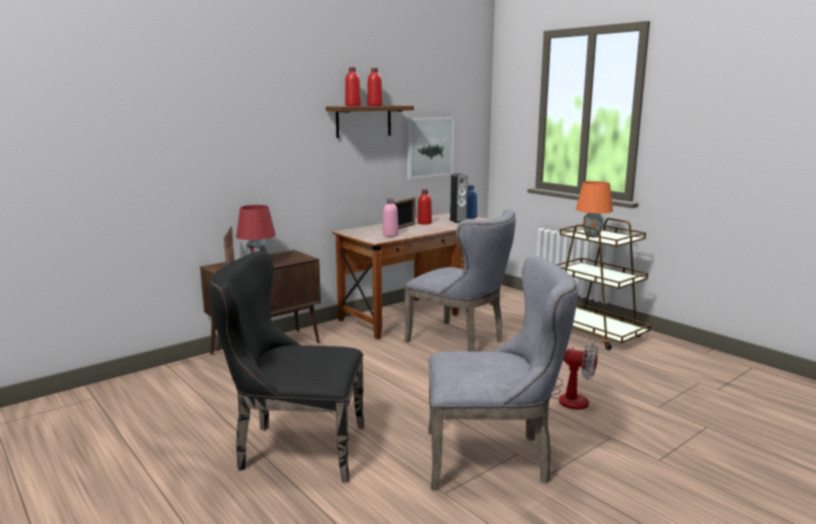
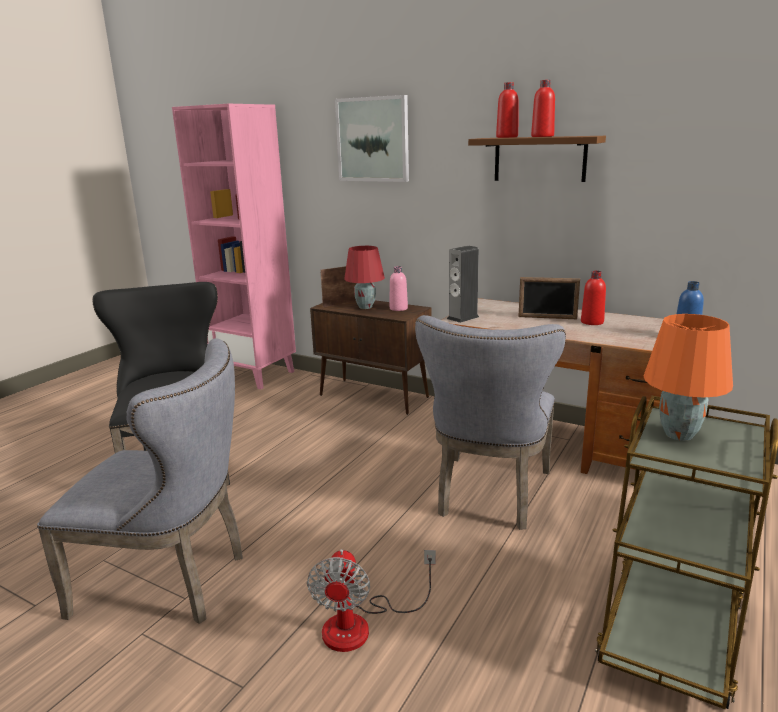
camera: 70 degrees right, 5 degrees up
pink bottle [383,198,398,237] -> pink bottle moved to [390,266,408,311]
picture [407,117,454,179] -> picture moved to [335,95,409,182]
grey chair [428,255,578,490] -> grey chair turned 60 degrees counterclockwise [37,338,243,624]
speaker [449,173,468,223] -> speaker moved to [447,246,479,323]
none -> pink bookcase [172,104,296,389]

